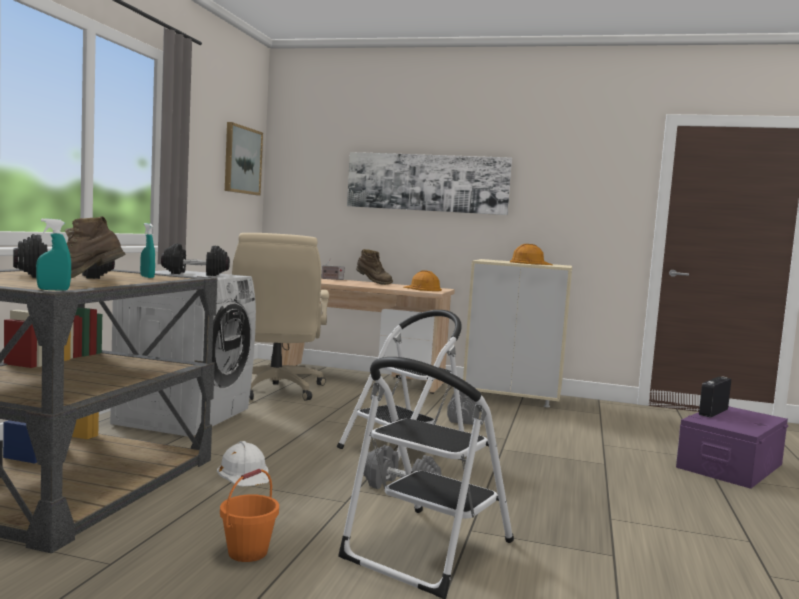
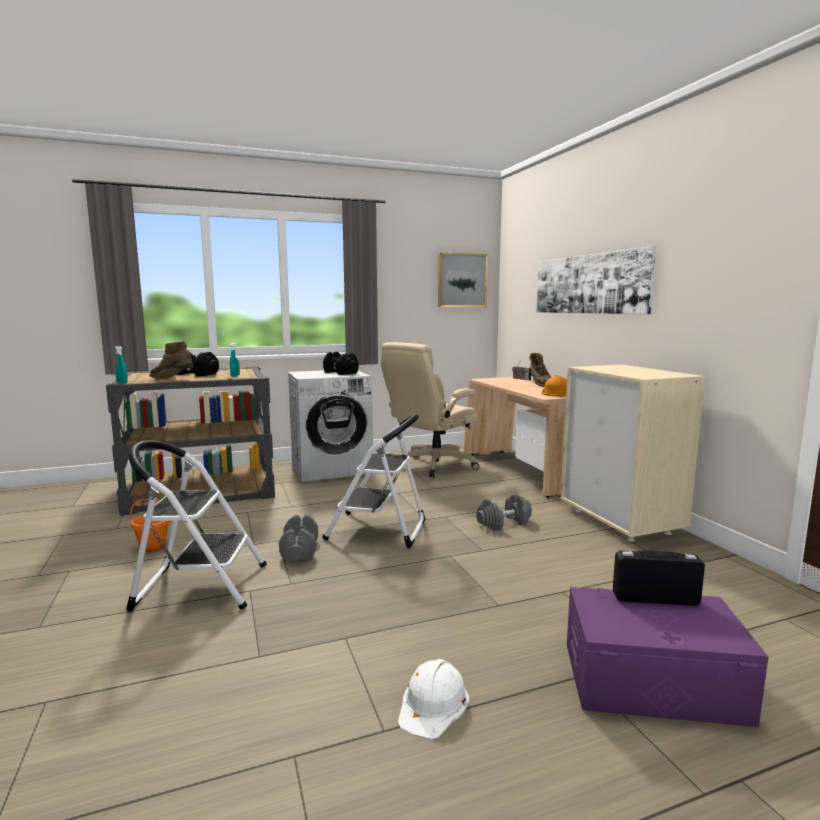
camera: 55 degrees right, 5 degrees up
white hard hat [217,441,269,486] -> white hard hat moved to [398,659,469,739]
orange hard hat [510,244,553,265] -> none

